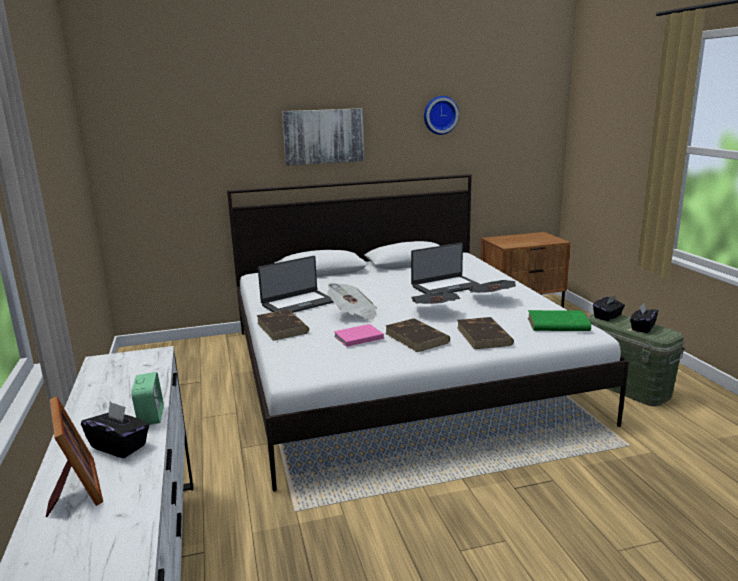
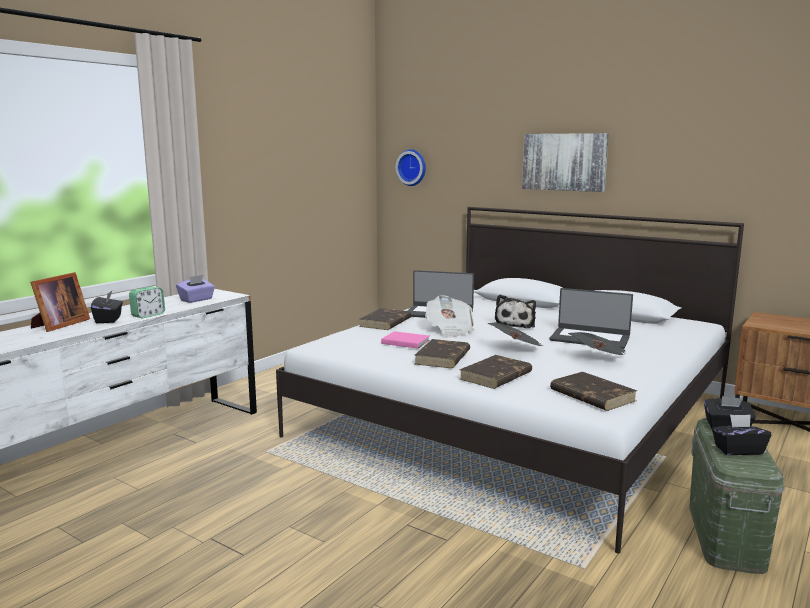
camera: 50 degrees right, 5 degrees down
wall clock [424,96,459,135] -> wall clock moved to [396,149,426,186]
green book [528,310,591,331] -> brown book [550,372,637,411]
none -> purple tissue box [176,275,215,303]
none -> plush toy [495,295,536,328]

